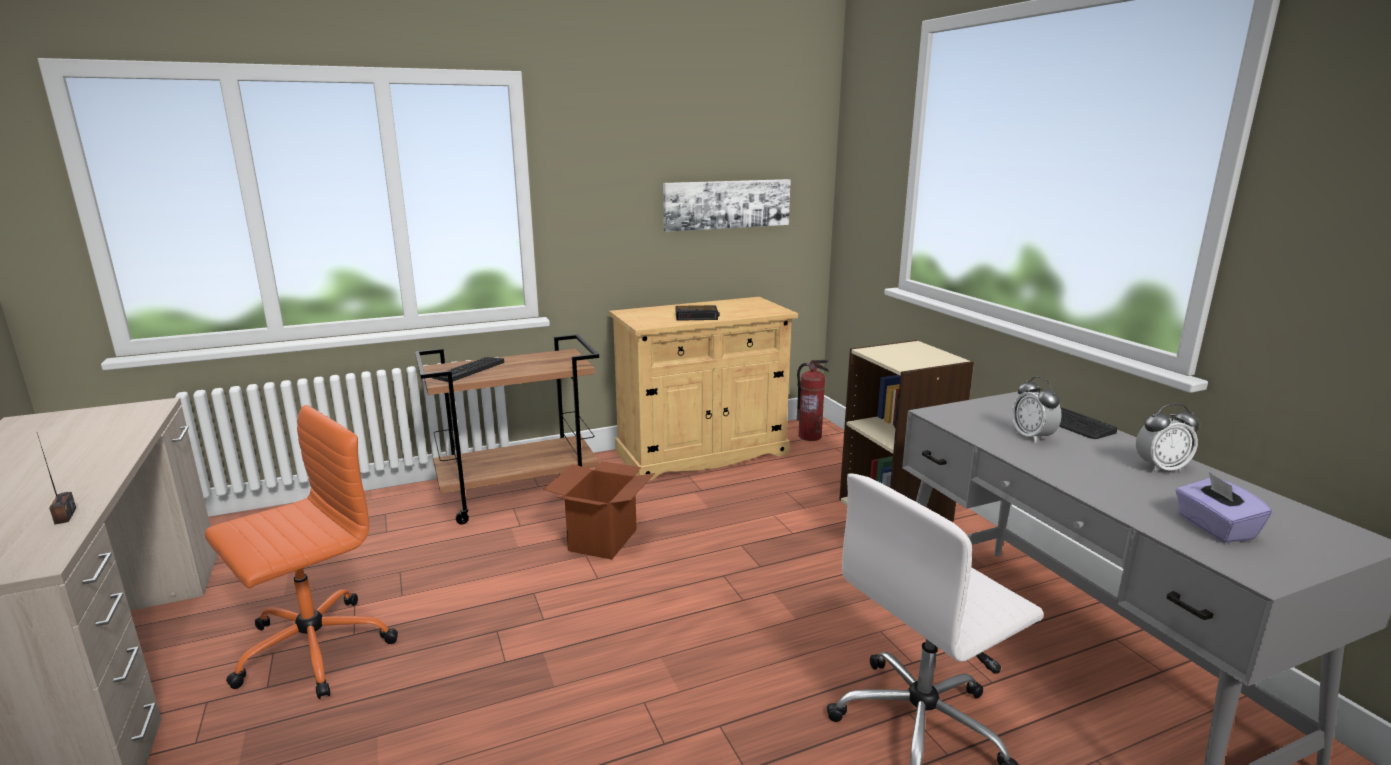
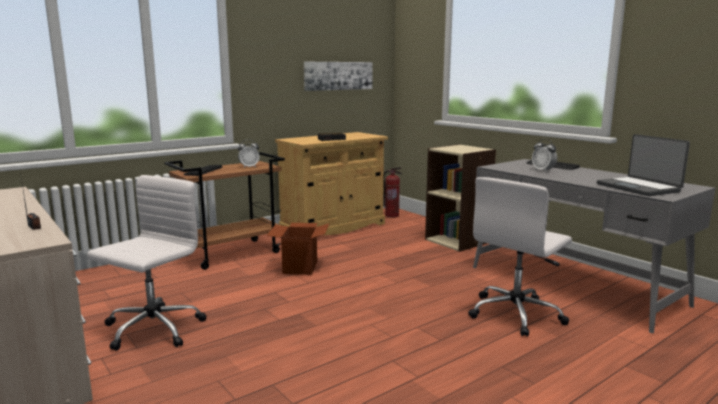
camera: 15 degrees left, 5 degrees down
orange office chair [205,405,398,699] -> white office chair [87,175,207,351]
alarm clock [1136,403,1199,473] -> alarm clock moved to [238,139,259,168]
purple tissue box [1176,472,1272,543] -> laptop [597,134,690,196]

